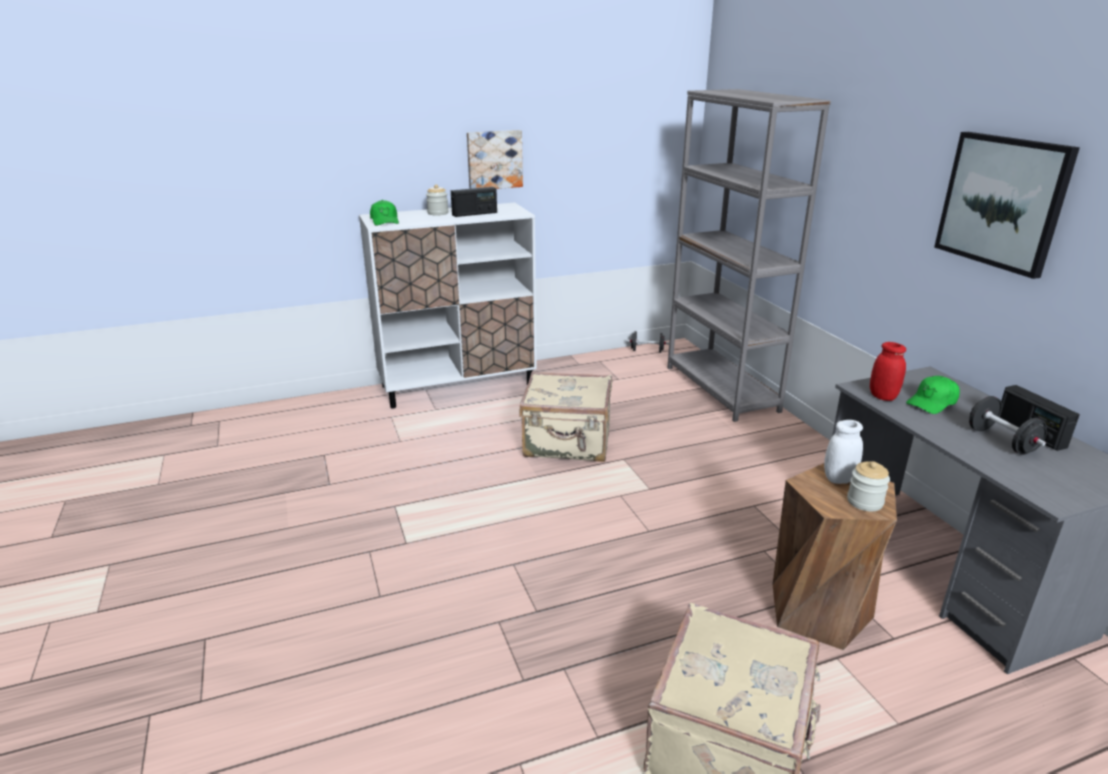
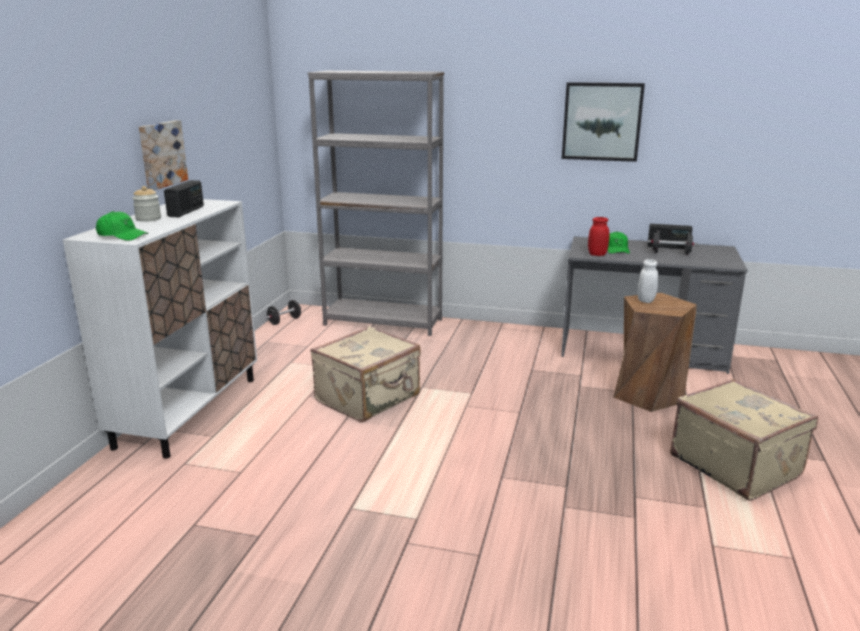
camera: 55 degrees left, 5 degrees down
jar [847,461,890,512] -> none

